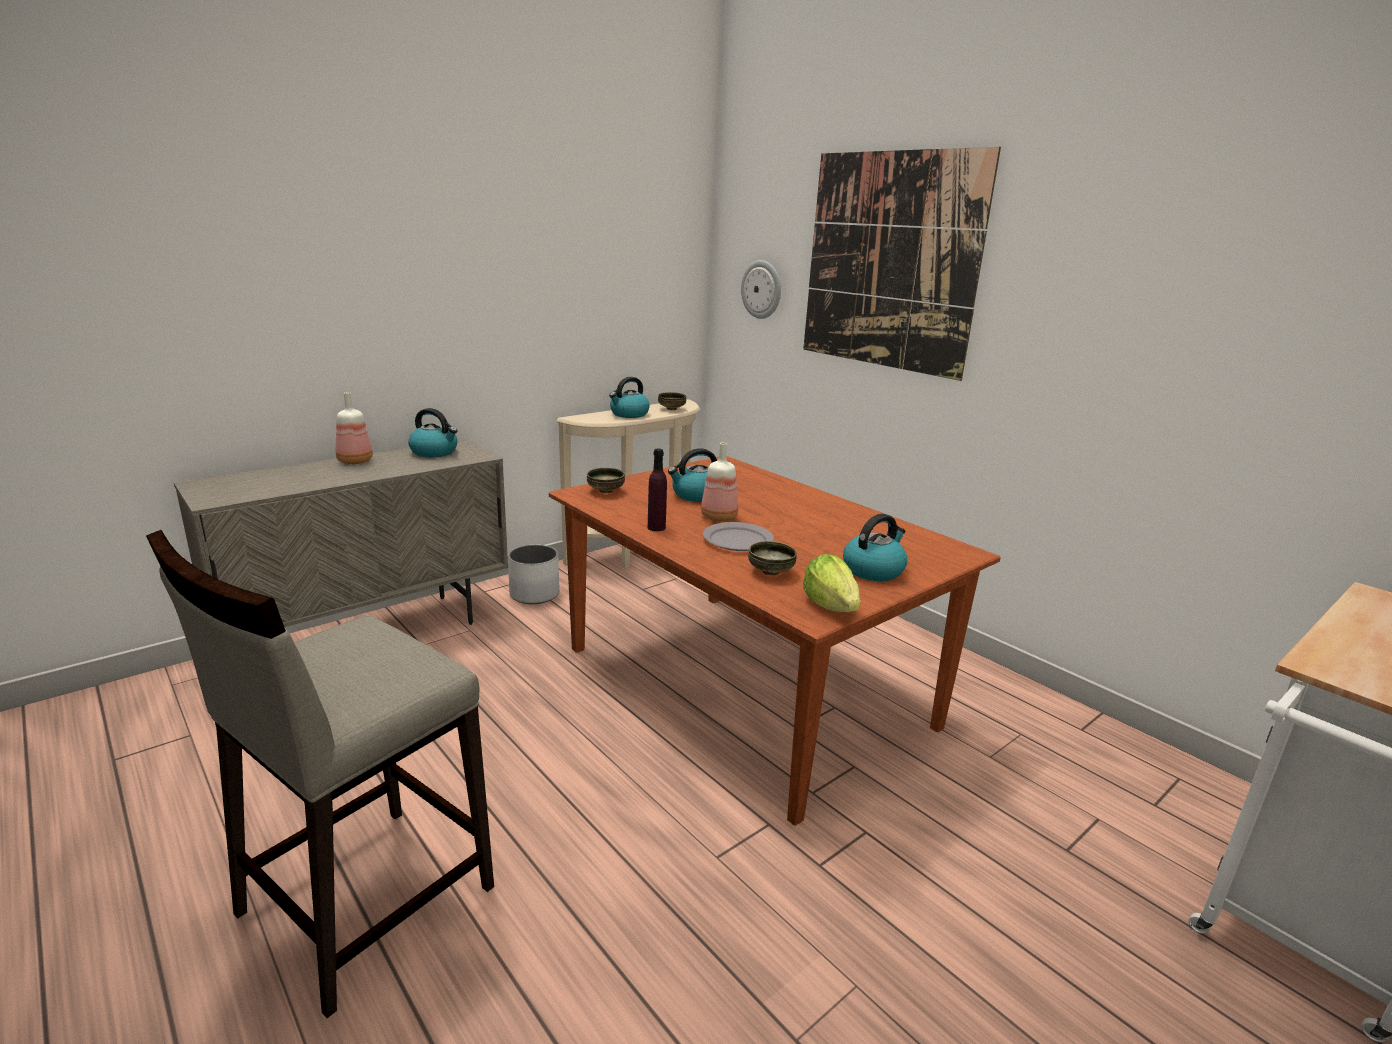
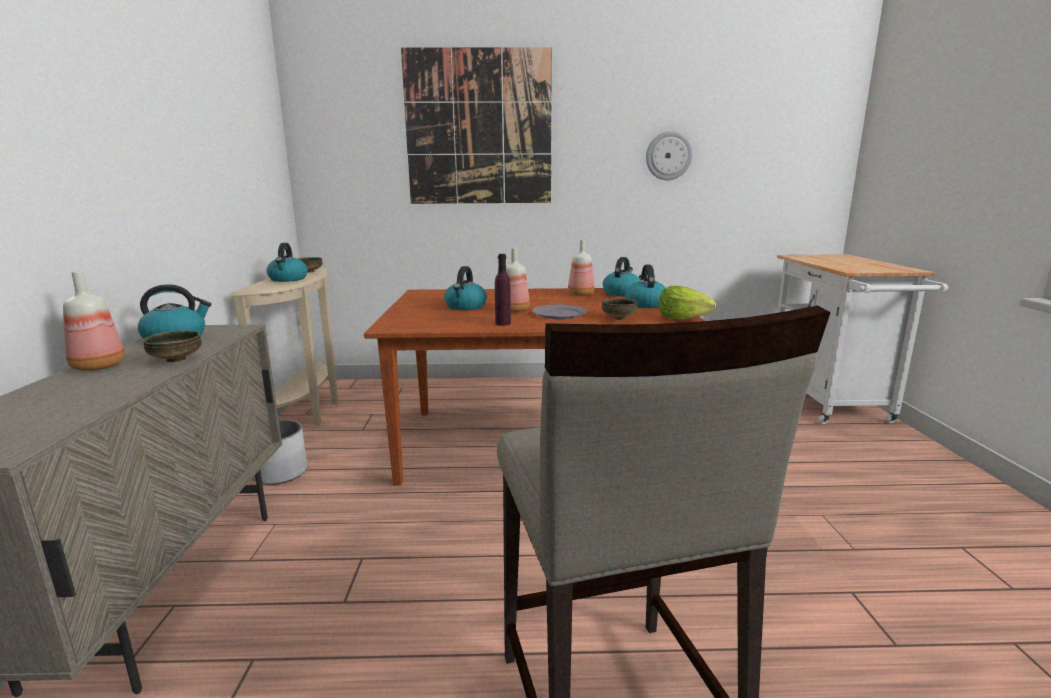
camera: 50 degrees left, 5 degrees down
bowl [587,468,625,493] -> bowl moved to [143,331,202,362]
wall clock [741,260,781,319] -> wall clock moved to [646,131,692,180]
none -> bottle [568,240,594,296]
none -> kettle [603,257,640,296]

